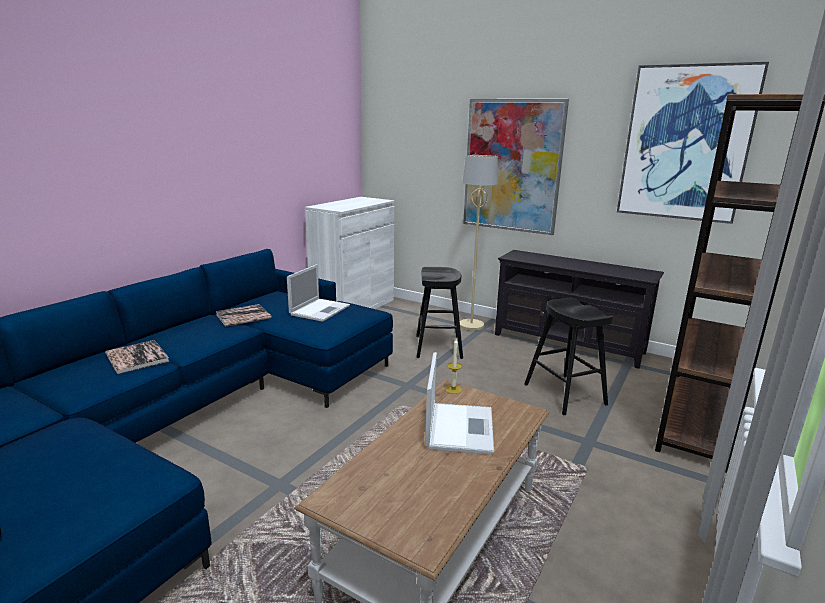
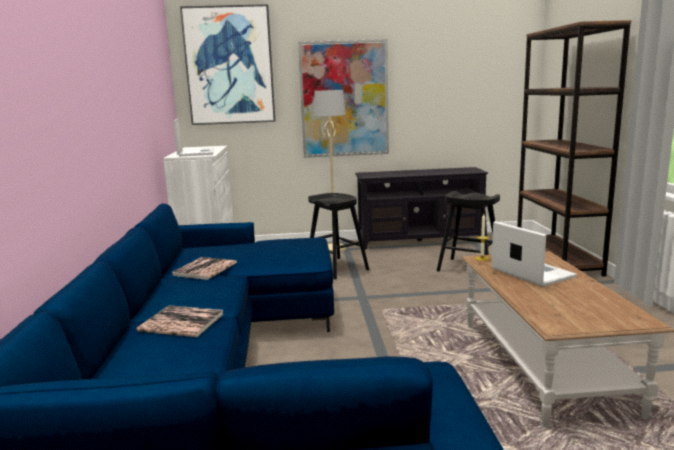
camera: 35 degrees left, 5 degrees down
laptop [287,264,350,322] -> laptop moved to [173,118,214,157]
picture [617,62,769,224] -> picture moved to [180,4,275,125]

